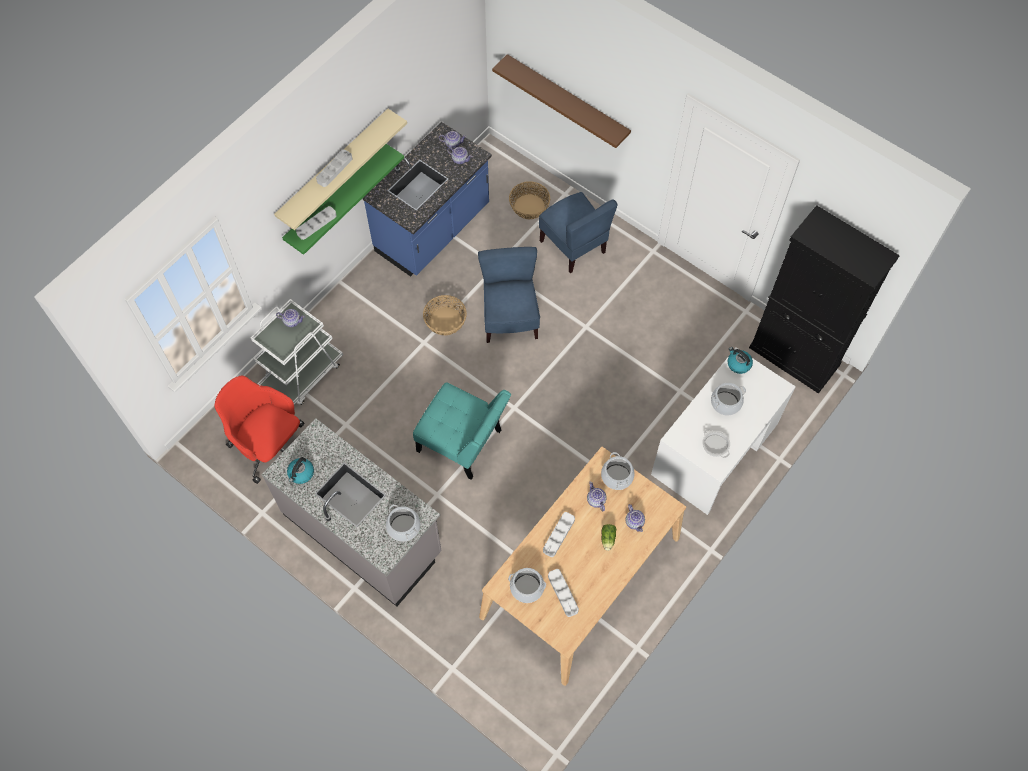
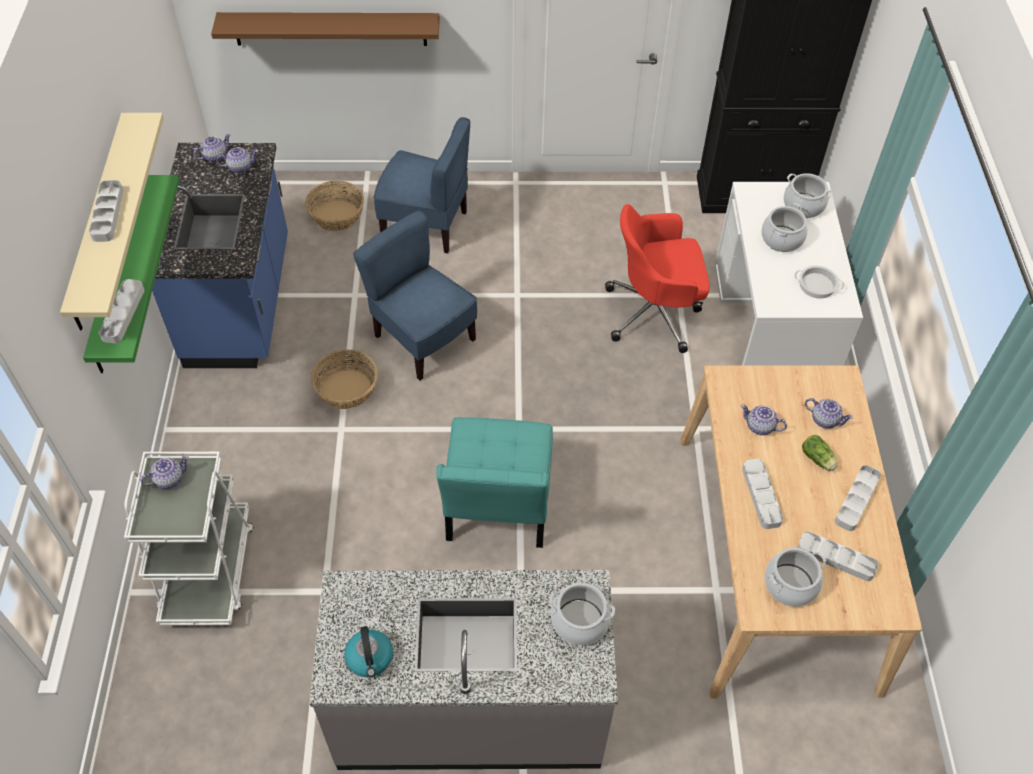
camera: 40 degrees left, 10 degrees down
red office chair [215,376,305,484] -> red office chair moved to [605,204,710,353]
turquoise chair [413,382,511,480] -> turquoise chair turned 105 degrees clockwise [436,417,553,548]
cooking pot [601,452,634,490] -> cooking pot moved to [784,173,833,218]
kettle [727,347,753,374] -> none
none -> grey tray [835,465,881,531]

